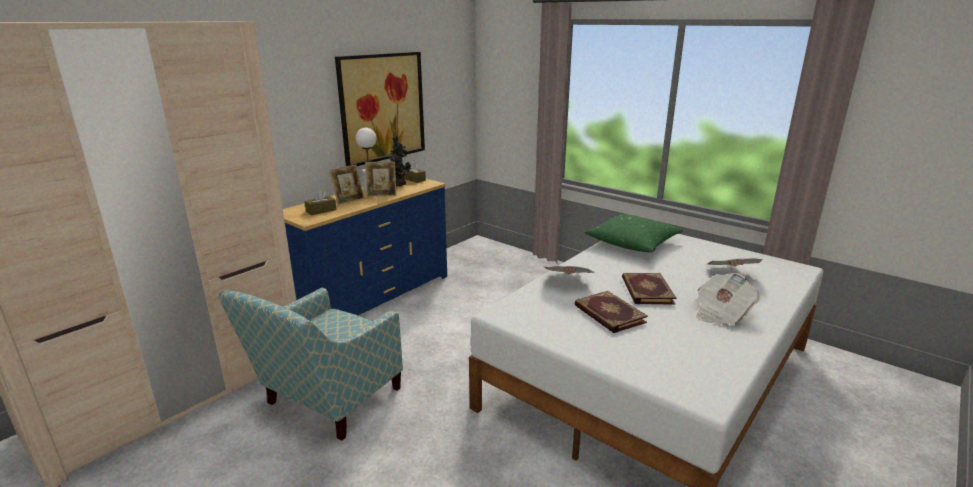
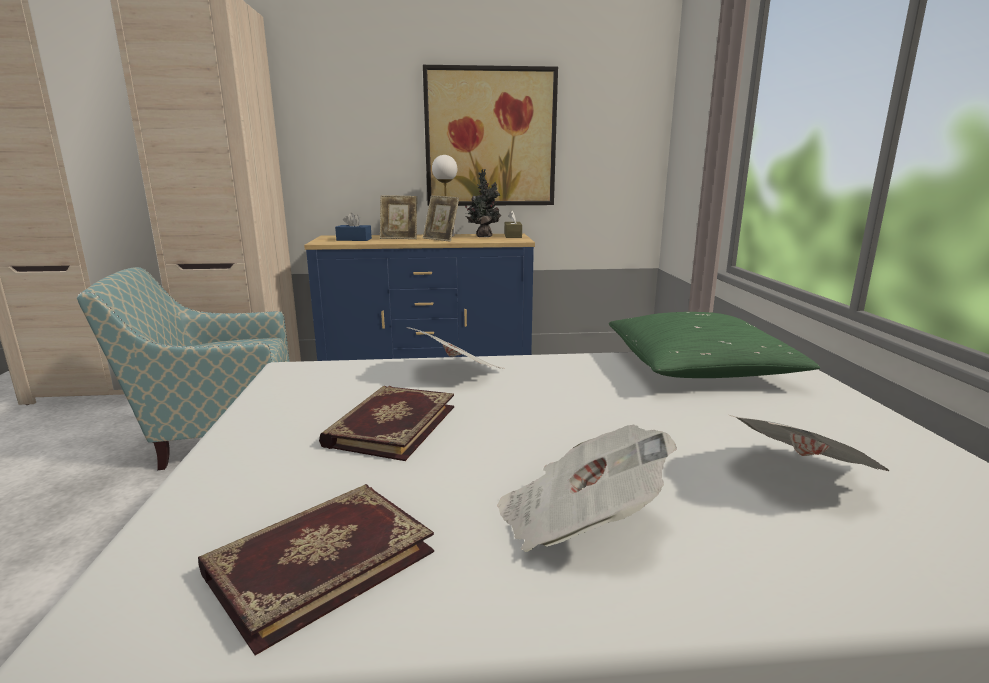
camera: 45 degrees right, 5 degrees down
brown tissue box [304,189,337,215] -> blue tissue box [335,213,372,241]
book [622,273,676,305] -> book moved to [198,484,434,656]

